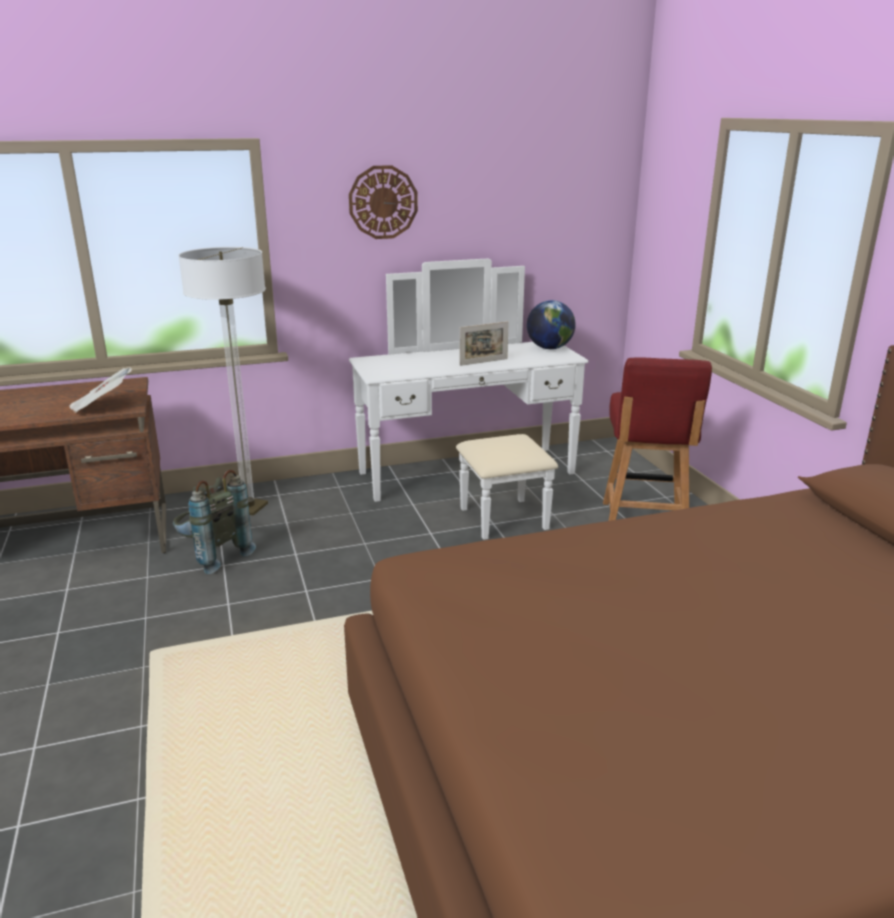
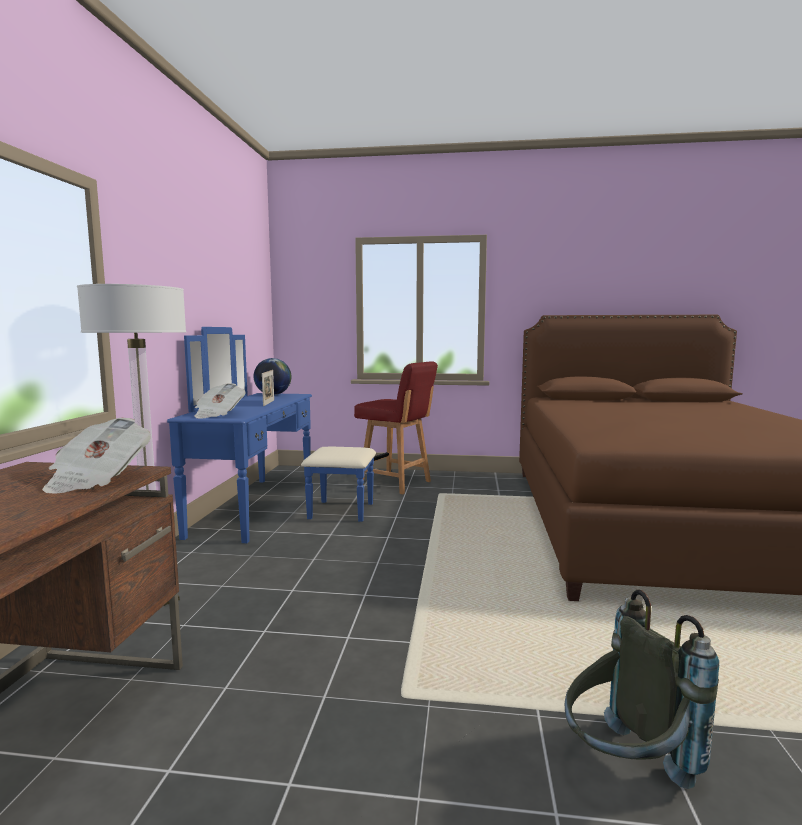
camera: 65 degrees left, 15 degrees down
grey backpack [173,470,256,574] -> grey backpack moved to [565,590,719,789]
wall clock [349,165,418,239] -> none
white dresser [349,259,588,540] -> blue dresser [167,327,376,543]
none -> newspaper [194,383,246,419]

